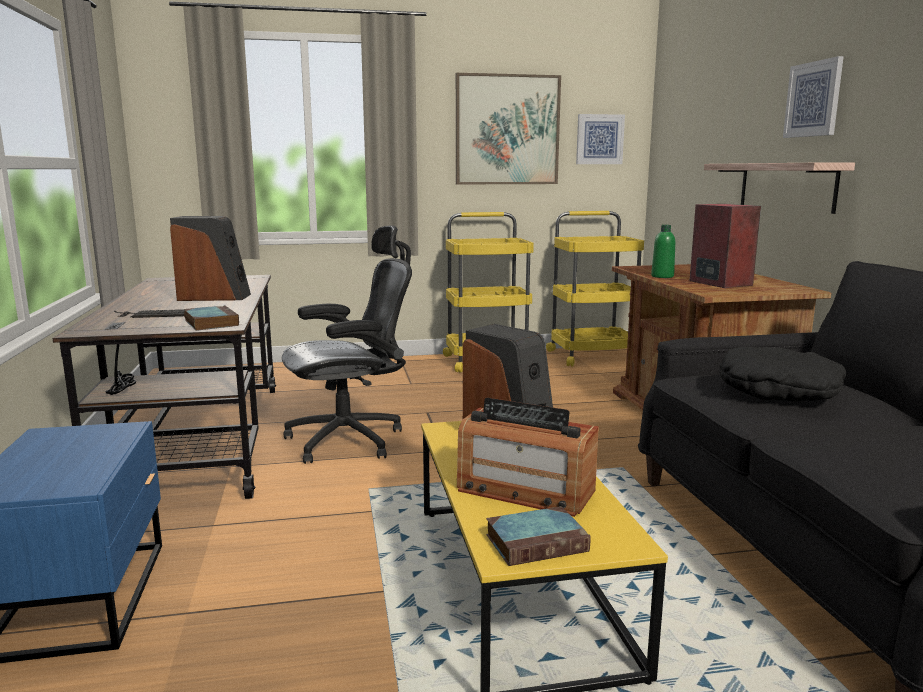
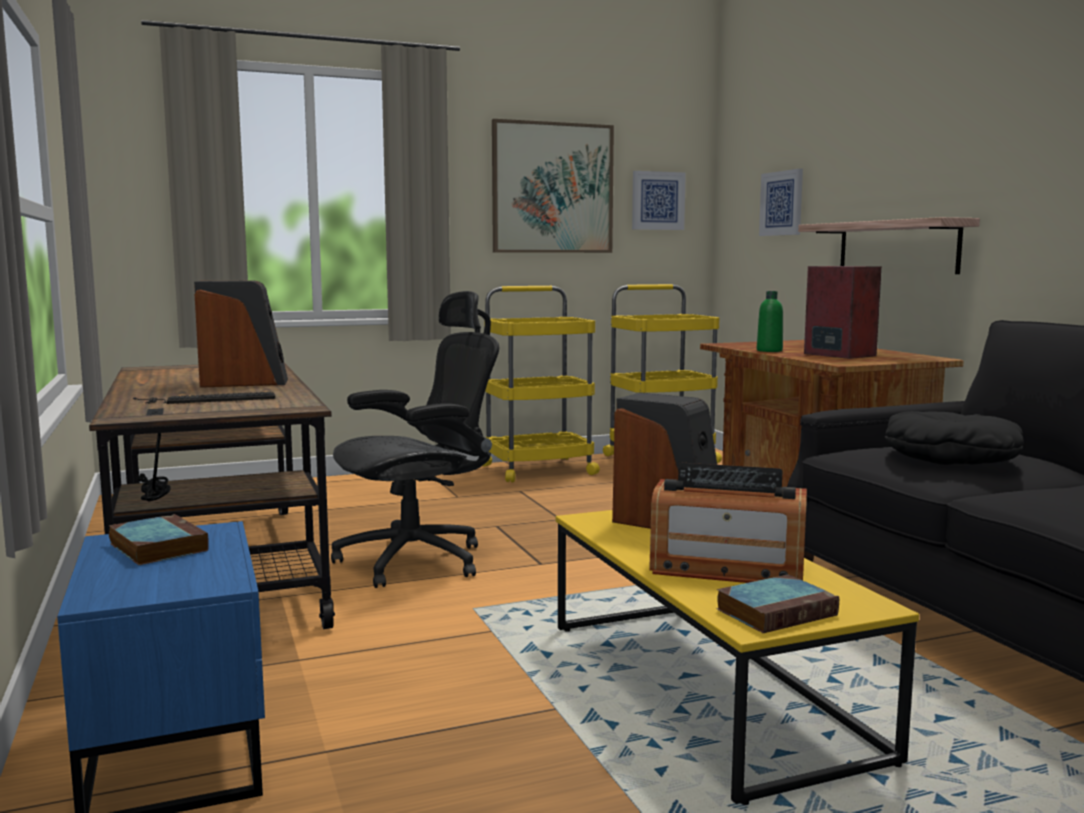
camera: 10 degrees left, 5 degrees down
book [184,305,239,331] -> book moved to [109,514,209,565]
picture [783,56,844,138] -> picture moved to [759,169,803,236]

